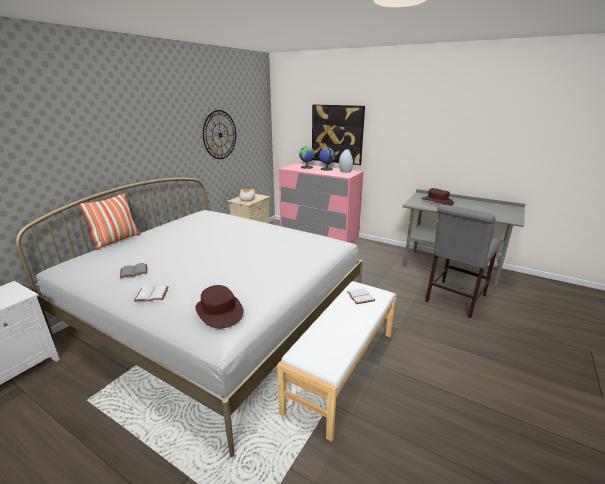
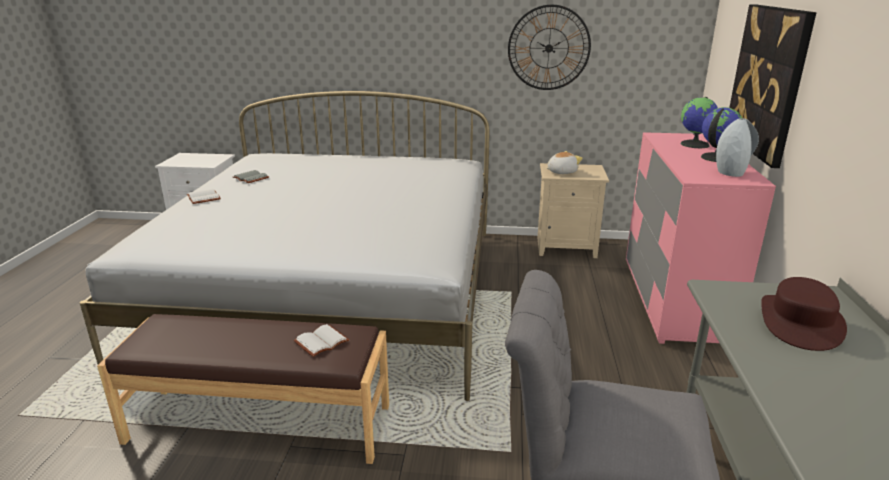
camera: 65 degrees right, 0 degrees up
pillow [79,193,141,250] -> none
brown hat [195,285,243,328] -> none
white bench [277,281,396,442] -> brown bench [97,314,389,464]

